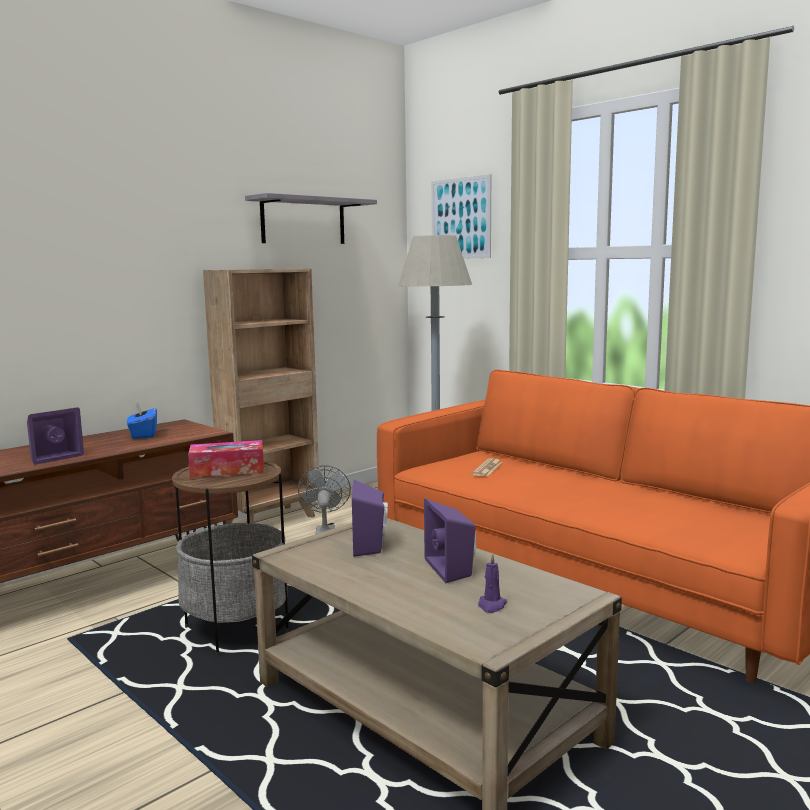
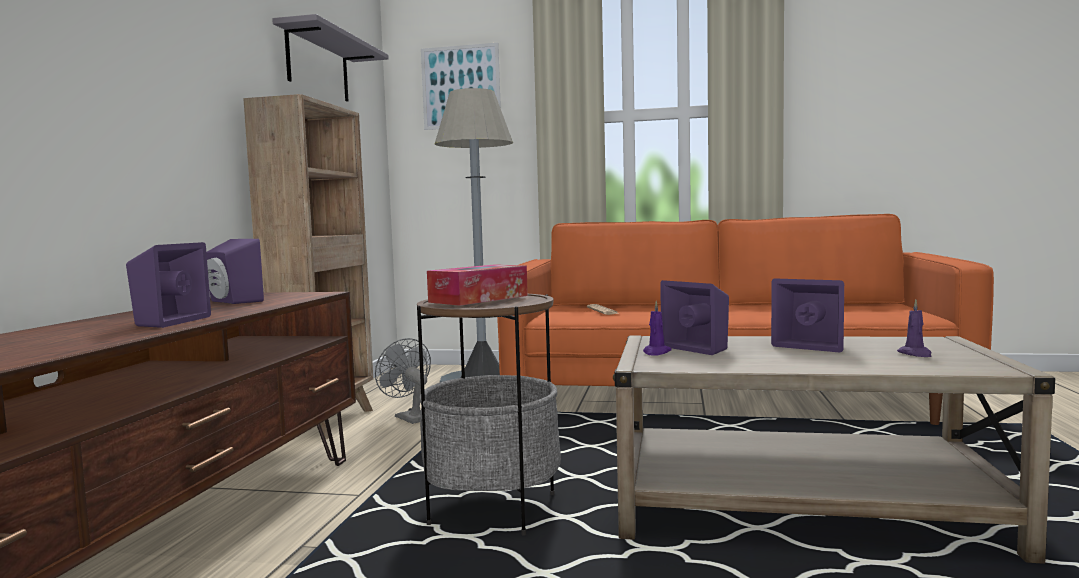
camera: 35 degrees left, 5 degrees down
blue tissue box [127,402,157,439] -> purple speaker [206,239,264,304]
none -> purple candle [643,301,672,356]

